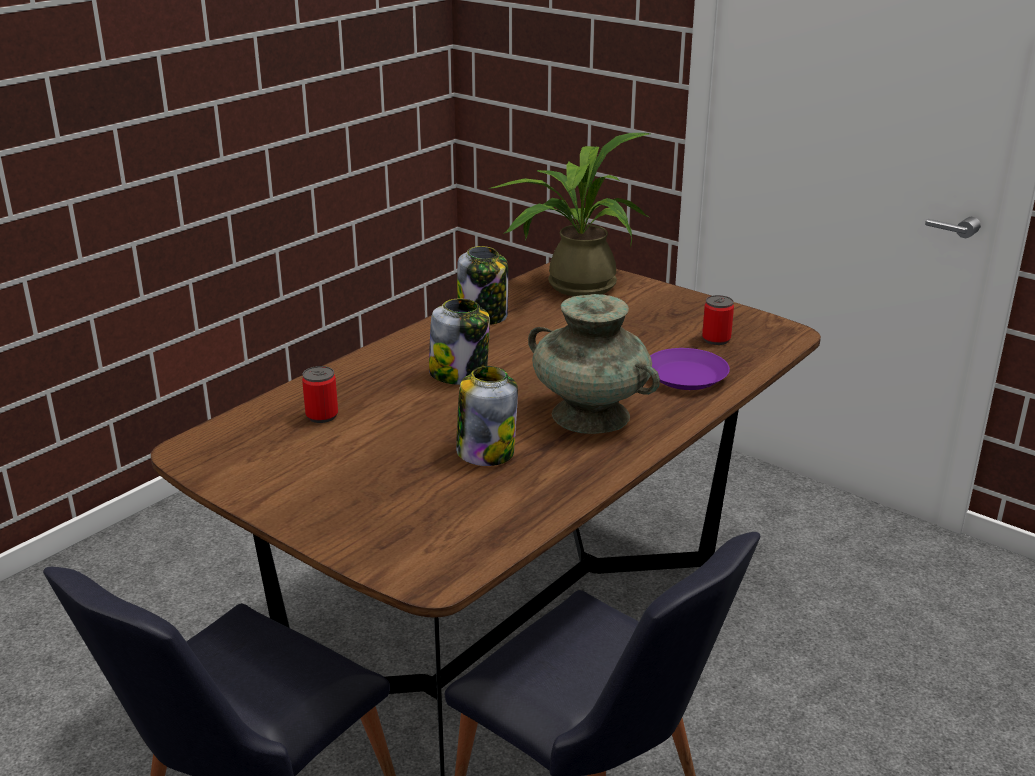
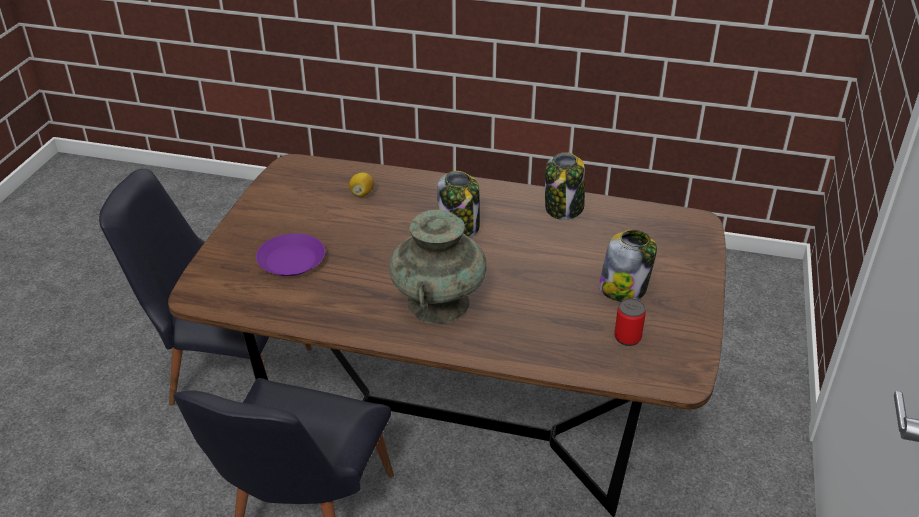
camera: 65 degrees right, 10 degrees up
can [302,366,338,423] -> lemon [349,172,374,197]
jar [456,366,518,466] -> jar moved to [599,230,657,301]
potted plant [491,133,650,296] -> none
purple plate [650,348,730,390] -> purple plate moved to [256,233,325,276]

